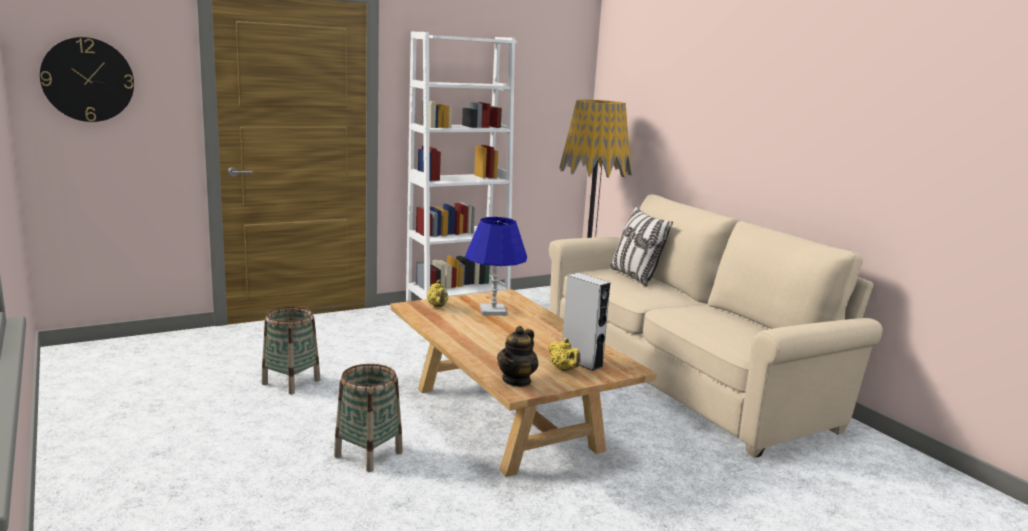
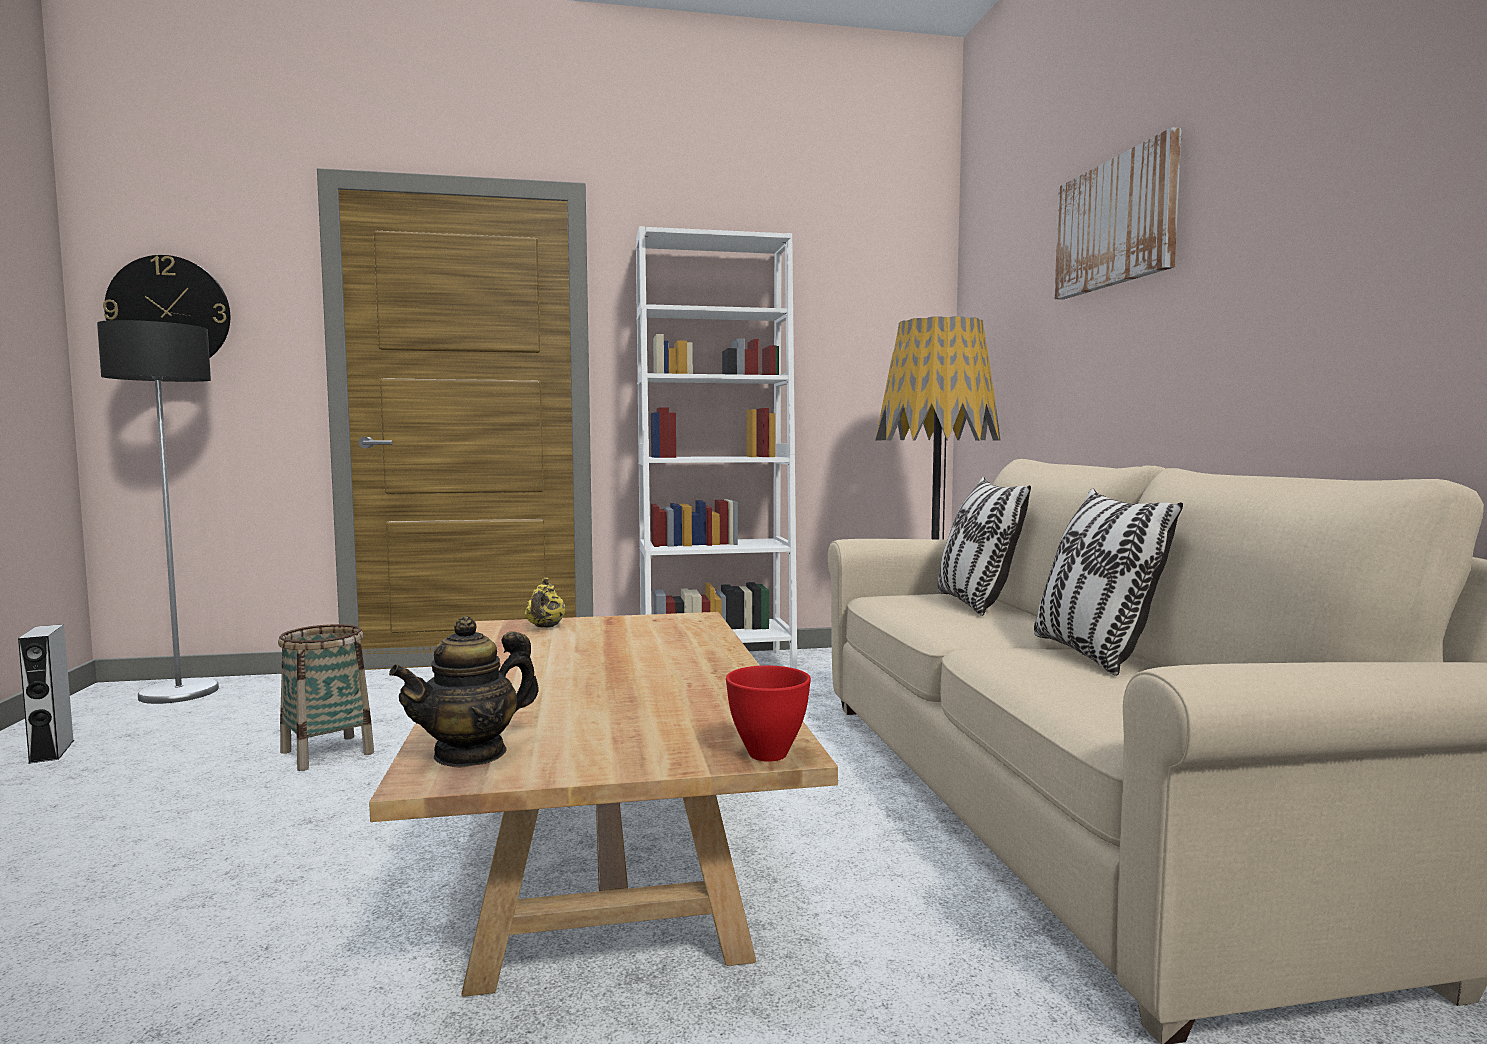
camera: 20 degrees right, 10 degrees down
basket [334,364,403,472] -> none
blue table lamp [465,217,527,315] -> none
yellow teapot [548,338,580,371] -> none
grey speaker [562,273,610,371] -> grey speaker moved to [18,624,74,764]
none -> floor lamp [97,320,219,704]
none -> red bowl [726,666,811,762]
none -> pillow [1034,488,1183,676]
none -> picture [1055,127,1182,300]

